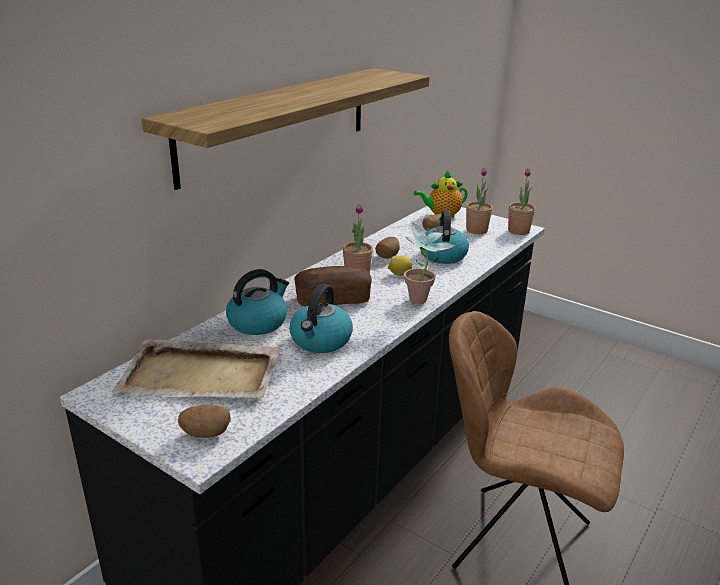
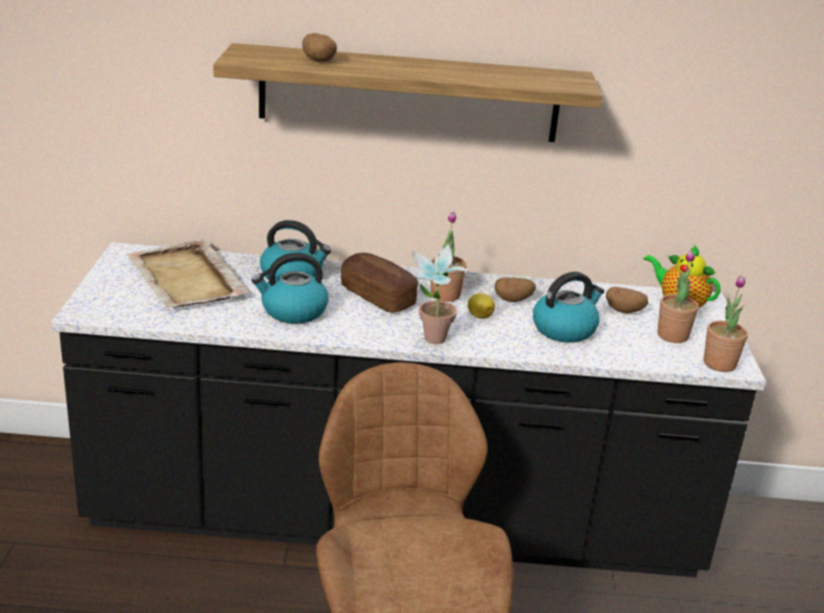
camera: 55 degrees right, 0 degrees up
potato [178,405,230,438] -> potato moved to [302,33,337,62]

